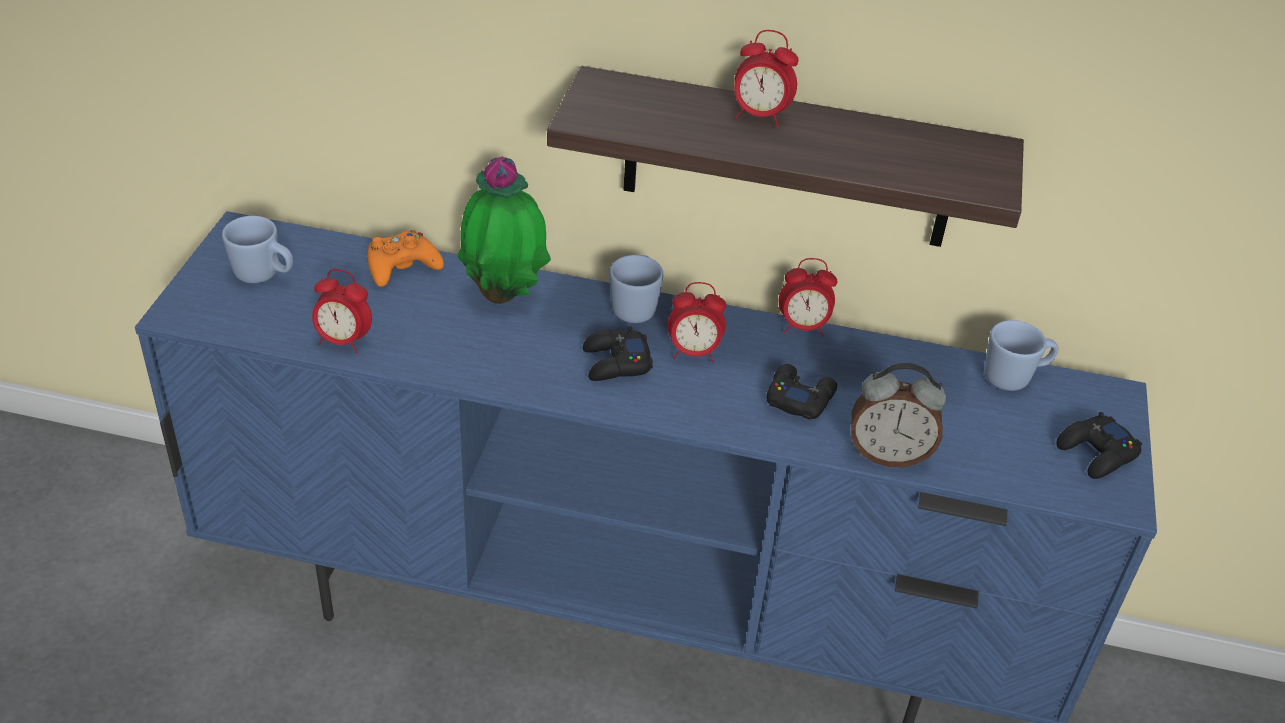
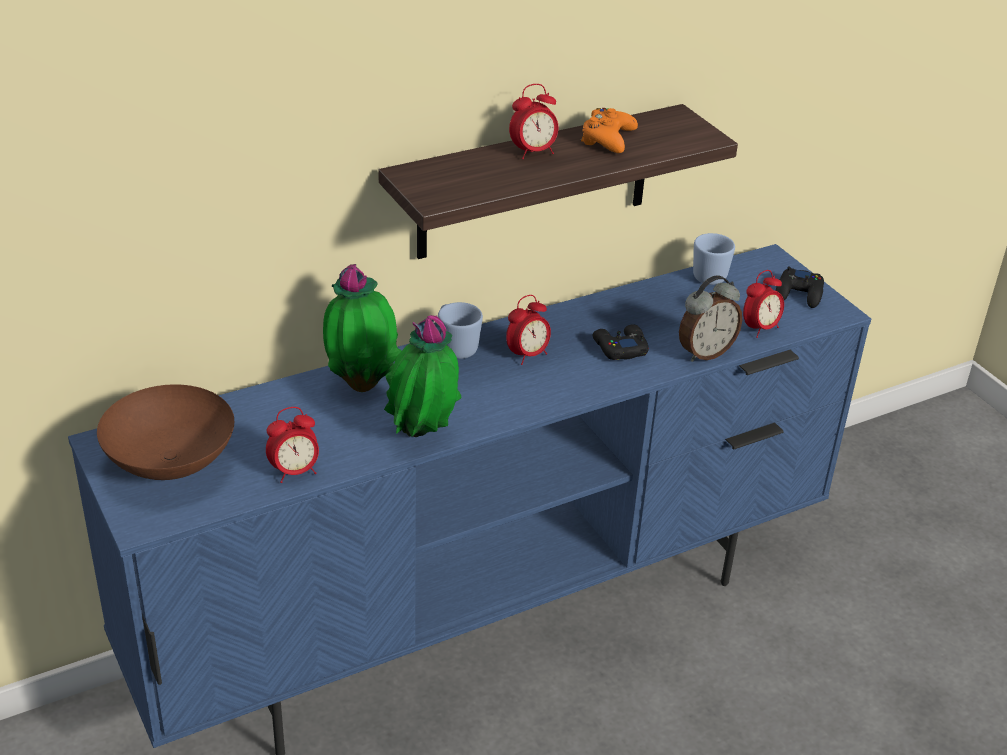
camera: 40 degrees left, 5 degrees down
blue mug [222,216,293,283] -> brown bowl [97,384,234,480]
orange game controller [367,230,444,287] -> orange game controller moved to [580,108,638,153]
black game controller [583,326,653,381] -> none
alarm clock [779,258,837,337] -> alarm clock moved to [743,270,784,338]
none -> potted plant [384,315,461,437]

